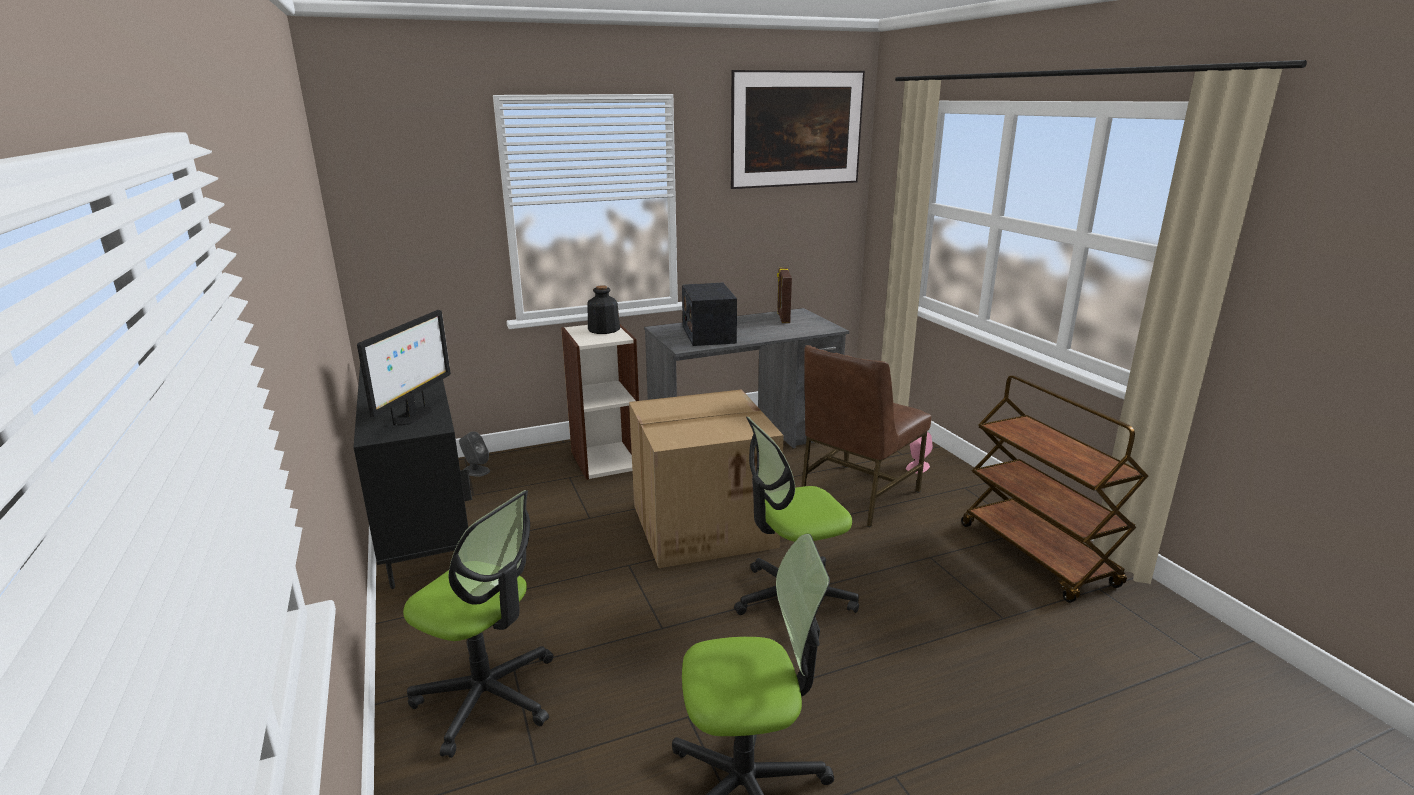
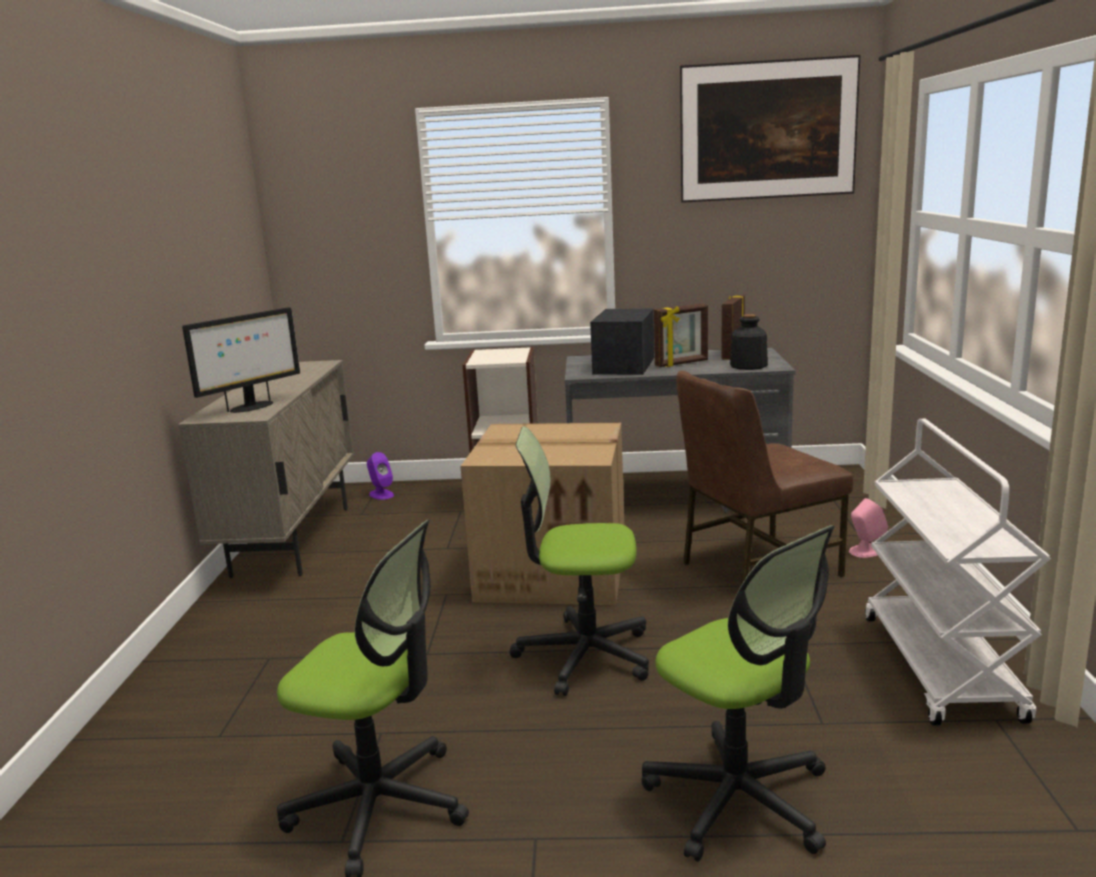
camera: 25 degrees right, 5 degrees down
black cabinet [353,364,472,589] -> beige cabinet [178,360,354,578]
office chair [403,490,554,758] -> office chair moved to [641,525,835,862]
grey speaker [459,431,490,477] -> purple speaker [367,452,394,500]
bottle [587,285,620,334] -> bottle moved to [730,314,768,370]
brown cart [961,375,1148,603] -> white cart [865,419,1051,726]
none -> picture frame [654,303,708,367]

